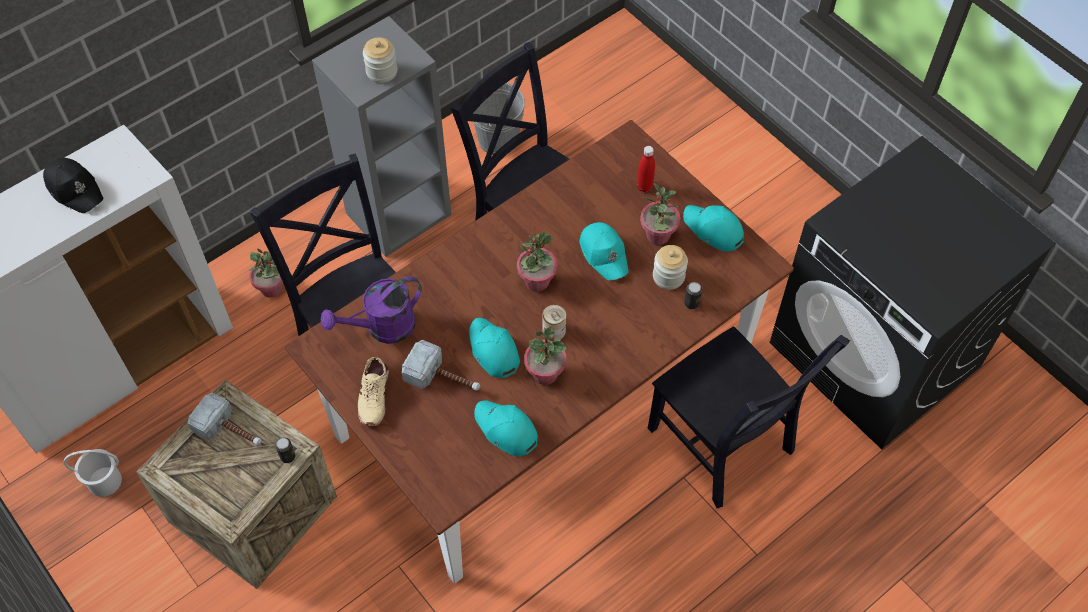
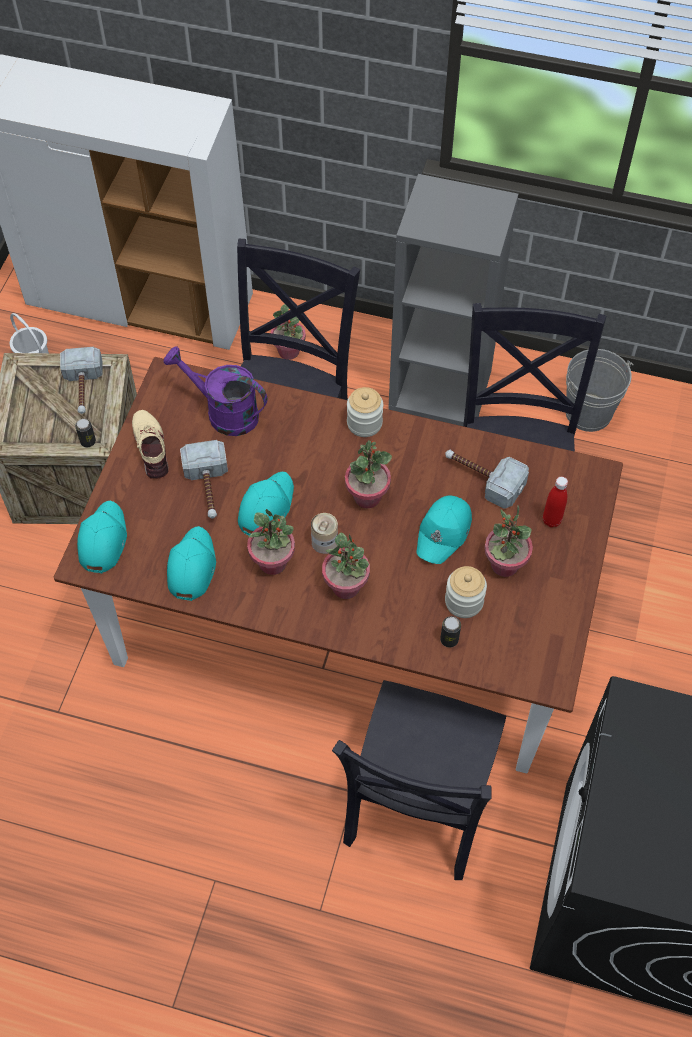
camera: 55 degrees right, 0 degrees up
black cap [43,158,103,213] -> none
beige shoe [358,357,389,426] -> beige shoe turned 105 degrees clockwise [132,410,169,479]
jar [363,37,398,83] -> jar moved to [347,387,383,437]
turquoise cap [683,205,744,251] -> turquoise cap moved to [77,500,127,573]
none -> potted plant [322,533,370,599]
none -> hammer [445,450,529,509]

